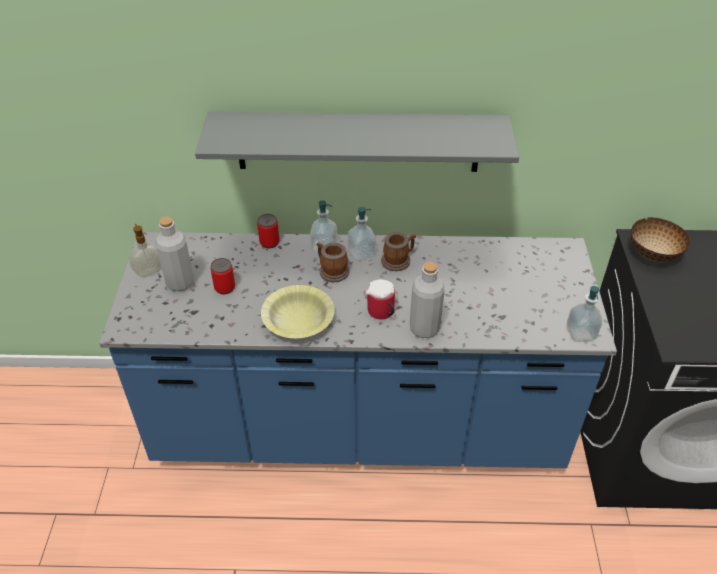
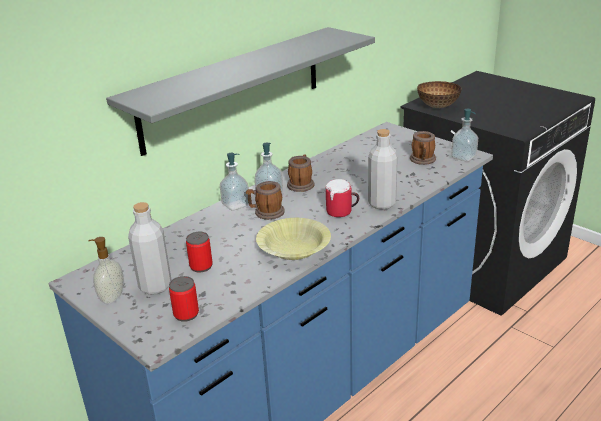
camera: 45 degrees left, 15 degrees down
can [257,214,279,248] -> can moved to [169,276,199,322]
none -> mug [410,131,436,165]

